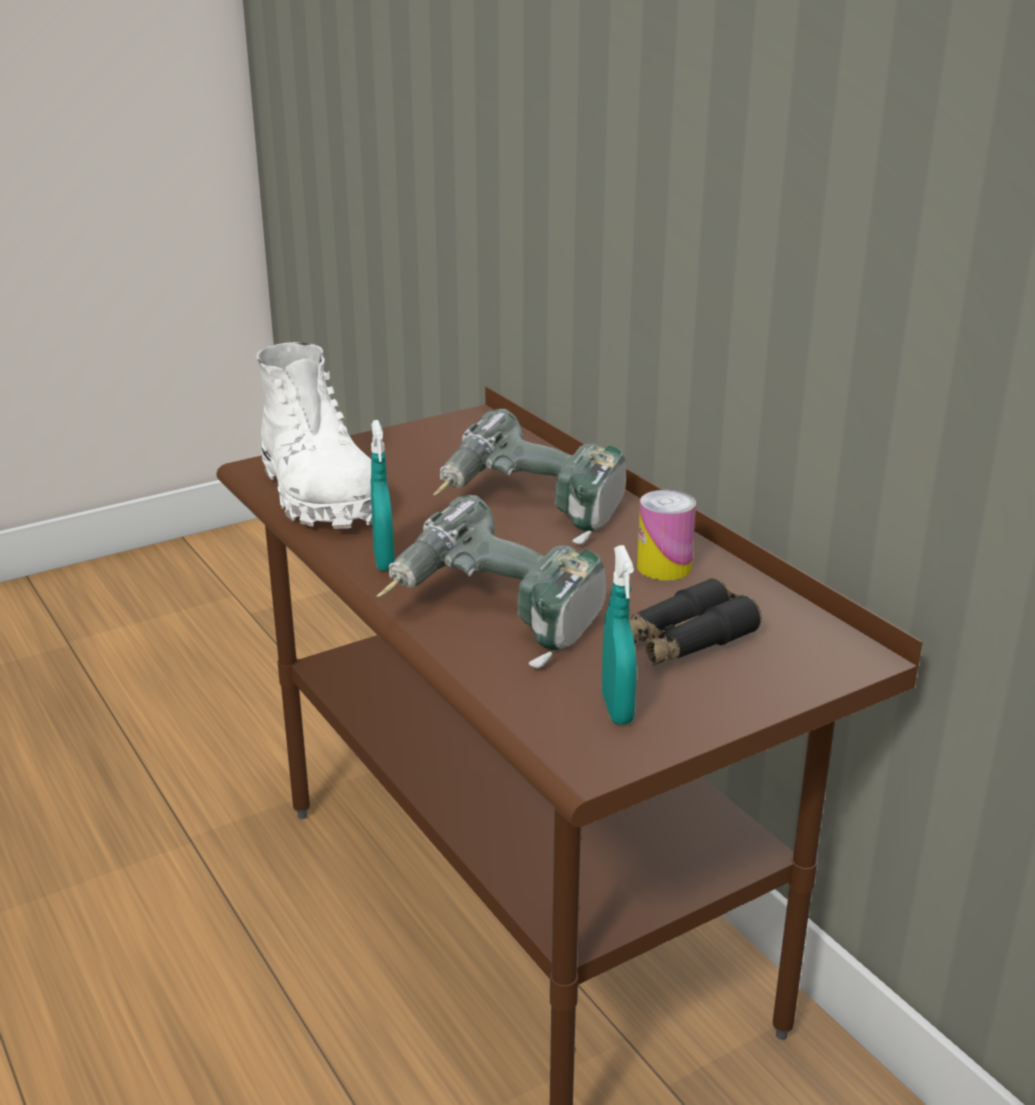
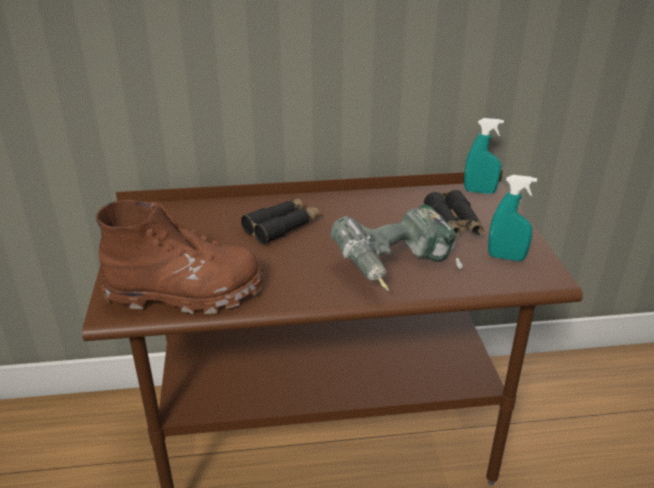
camera: 65 degrees left, 5 degrees up
white boot [256,342,372,529] -> brown boot [96,200,263,314]
turquoise spray bottle [371,420,395,571] -> turquoise spray bottle moved to [464,118,504,194]
power drill [433,409,626,545] -> black binoculars [241,198,320,244]
can [637,490,696,581] -> none

